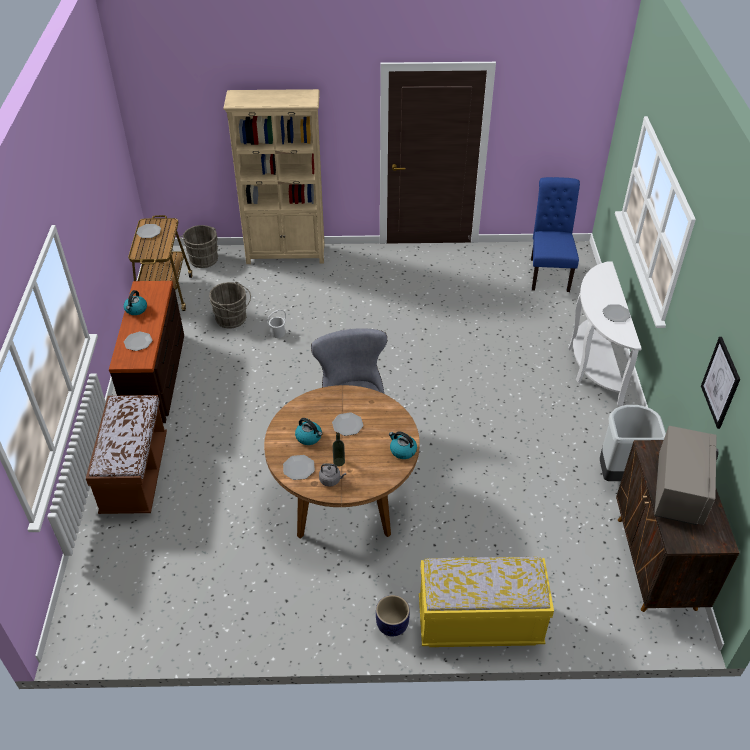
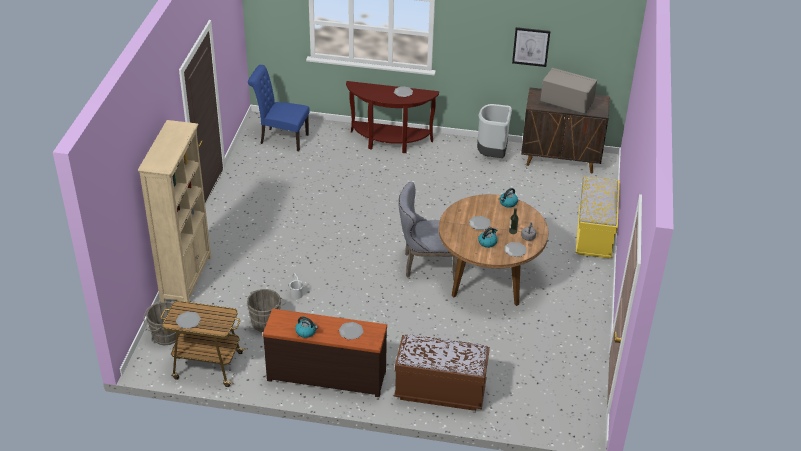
camera: 80 degrees left, 5 degrees down
planter [376,595,410,636] -> none
white console table [568,262,642,406] -> brown console table [346,81,439,153]

